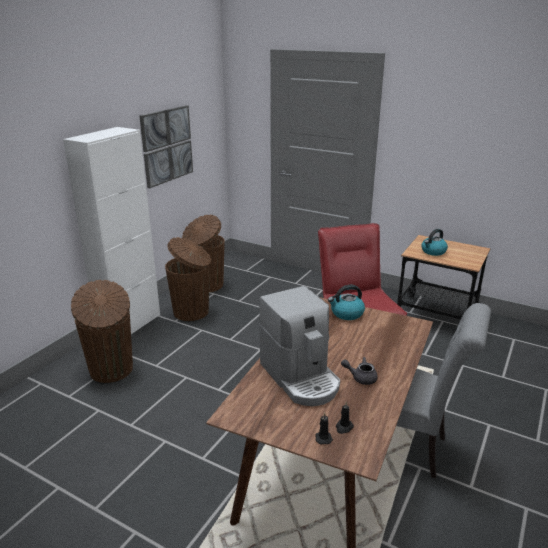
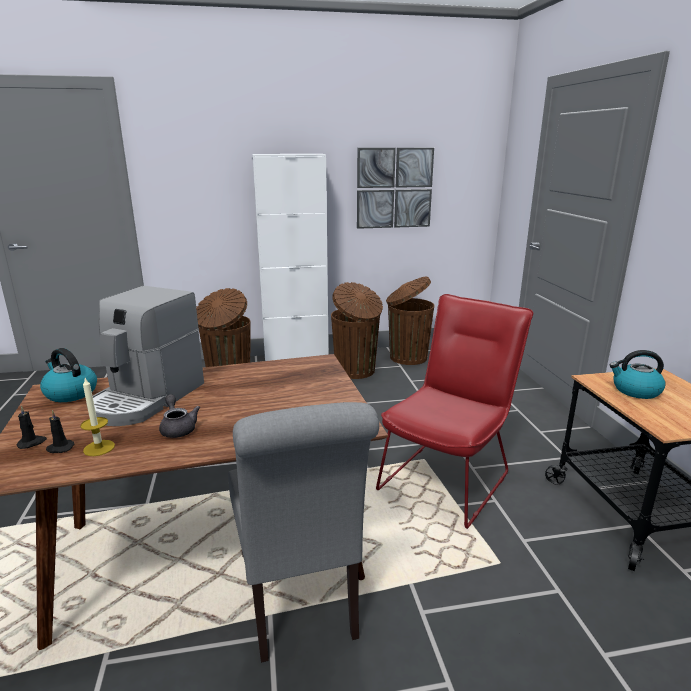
camera: 50 degrees right, 5 degrees down
kettle [328,285,365,320] -> kettle moved to [40,348,97,402]
none -> candle [80,378,115,456]

